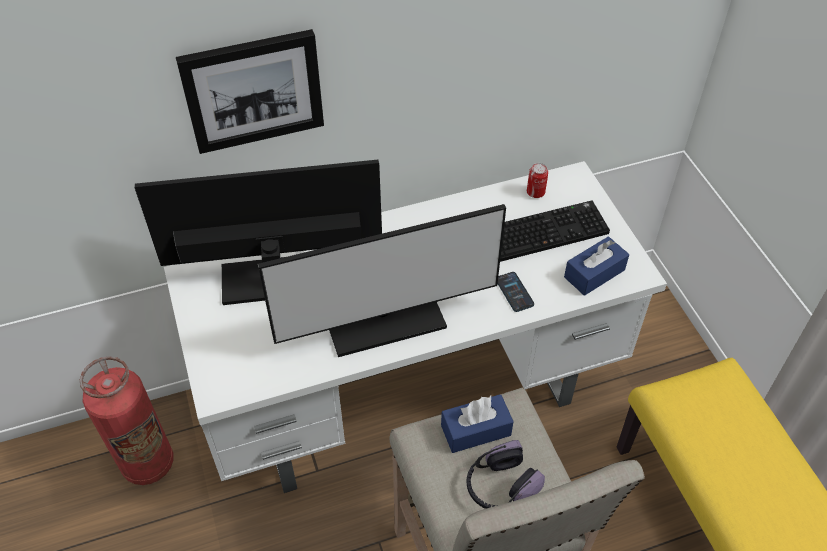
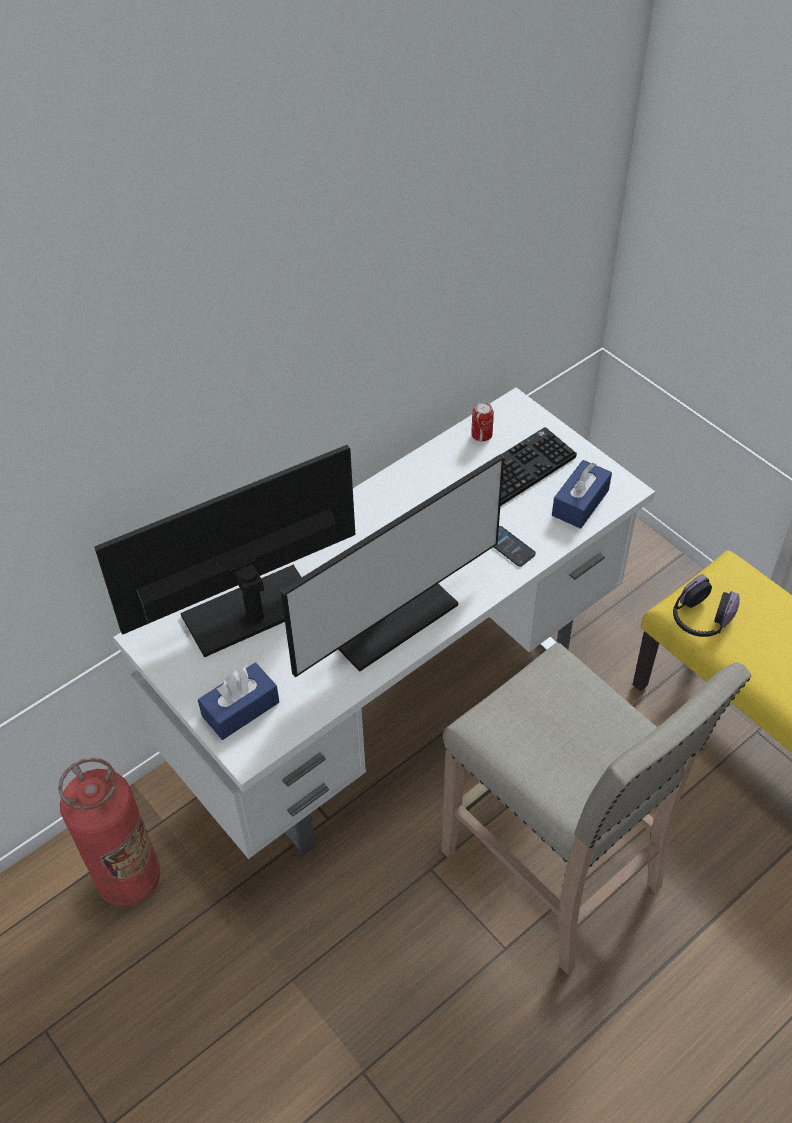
camera: 20 degrees left, 0 degrees up
picture [176,29,324,154] -> none
blue tissue box [441,394,514,453] -> blue tissue box moved to [198,663,279,740]
headphones [467,440,545,509] -> headphones moved to [673,574,740,637]

